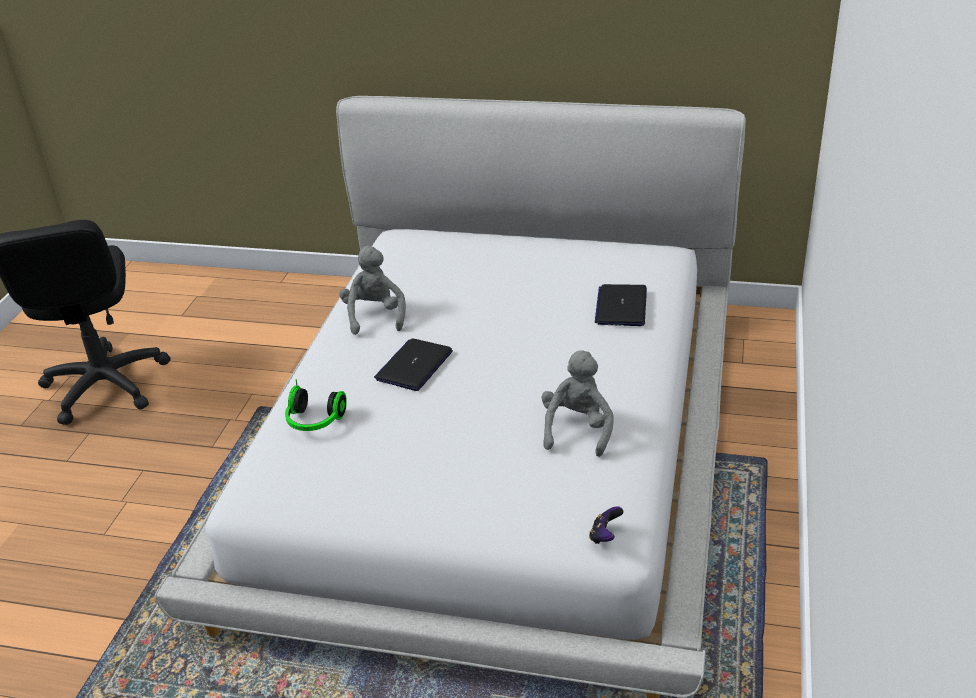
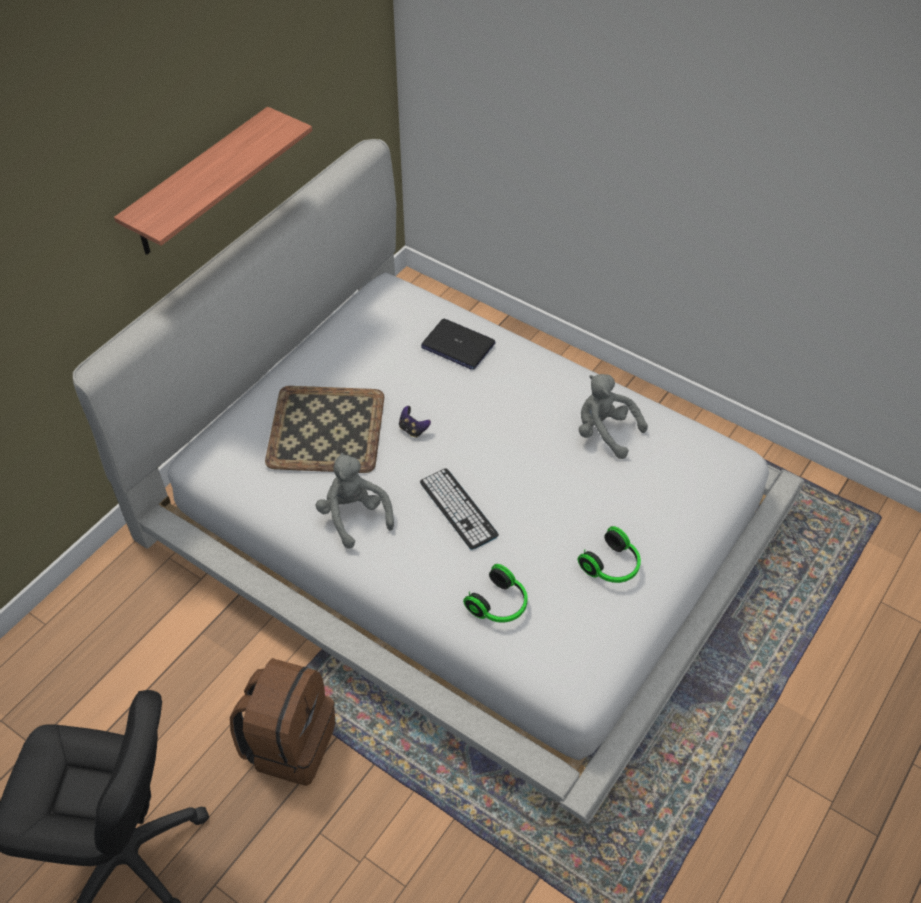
camera: 70 degrees left, 15 degrees up
grey plush toy [339,246,406,335] -> grey plush toy turned 45 degrees clockwise [316,453,394,549]
laptop [374,338,453,391] -> keyboard [420,468,499,550]
game controller [589,506,623,544] -> game controller moved to [399,406,431,437]
none -> shelf [114,107,312,255]
none -> brown backpack [230,658,335,786]
none -> tray [265,386,384,473]
none -> headphones [578,526,641,583]

